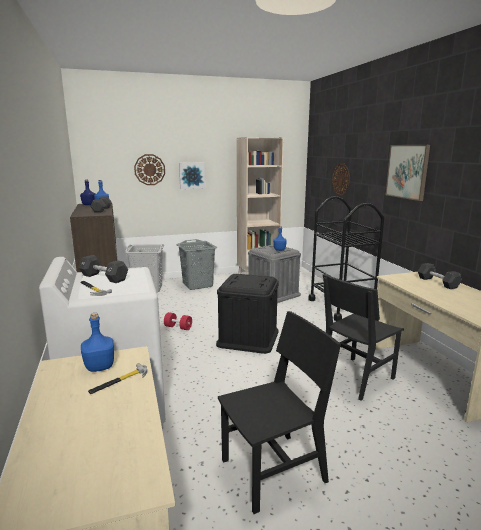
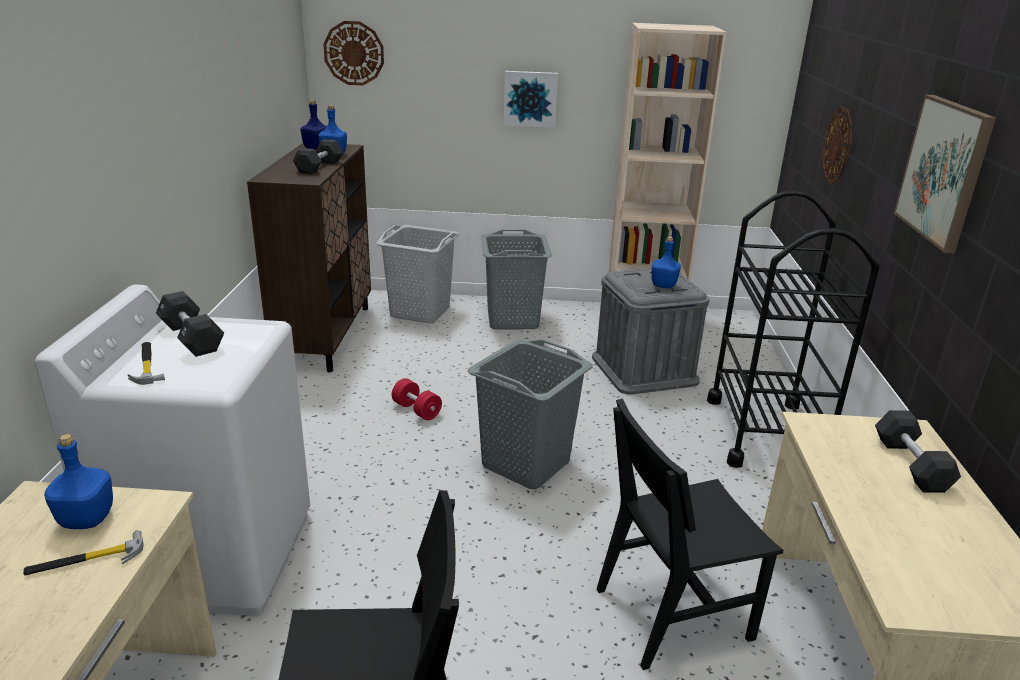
camera: 20 degrees right, 10 degrees up
wall clock [134,154,165,185] -> wall clock moved to [323,21,384,85]
black storage box [216,274,279,354] -> grey laundry basket [468,339,593,489]

